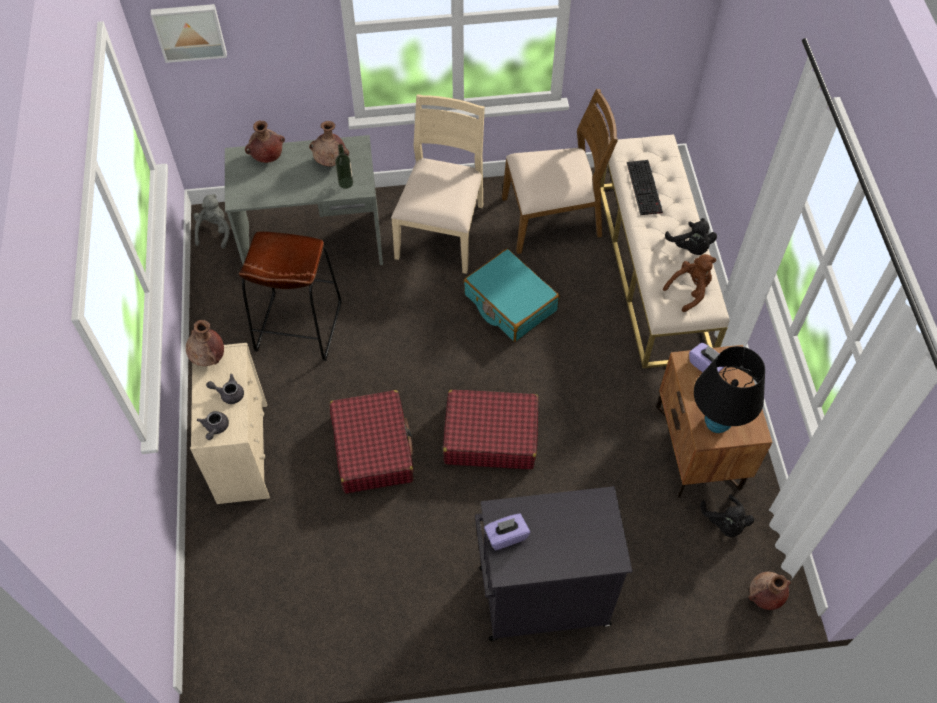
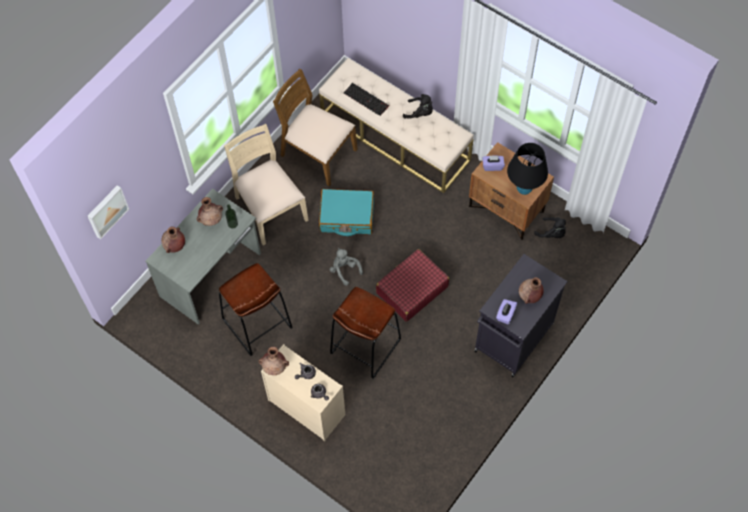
camera: 45 degrees left, 5 degrees up
grey plush toy [194,194,230,249] -> grey plush toy moved to [330,248,363,286]
red suitcase [330,390,414,494] -> brown stool [330,287,401,379]
brown chair [502,89,618,254] -> brown chair turned 90 degrees counterclockwise [273,69,358,187]
brown plush toy [663,254,716,312] -> none
brown vase [748,572,791,610] -> brown vase moved to [519,277,544,304]

